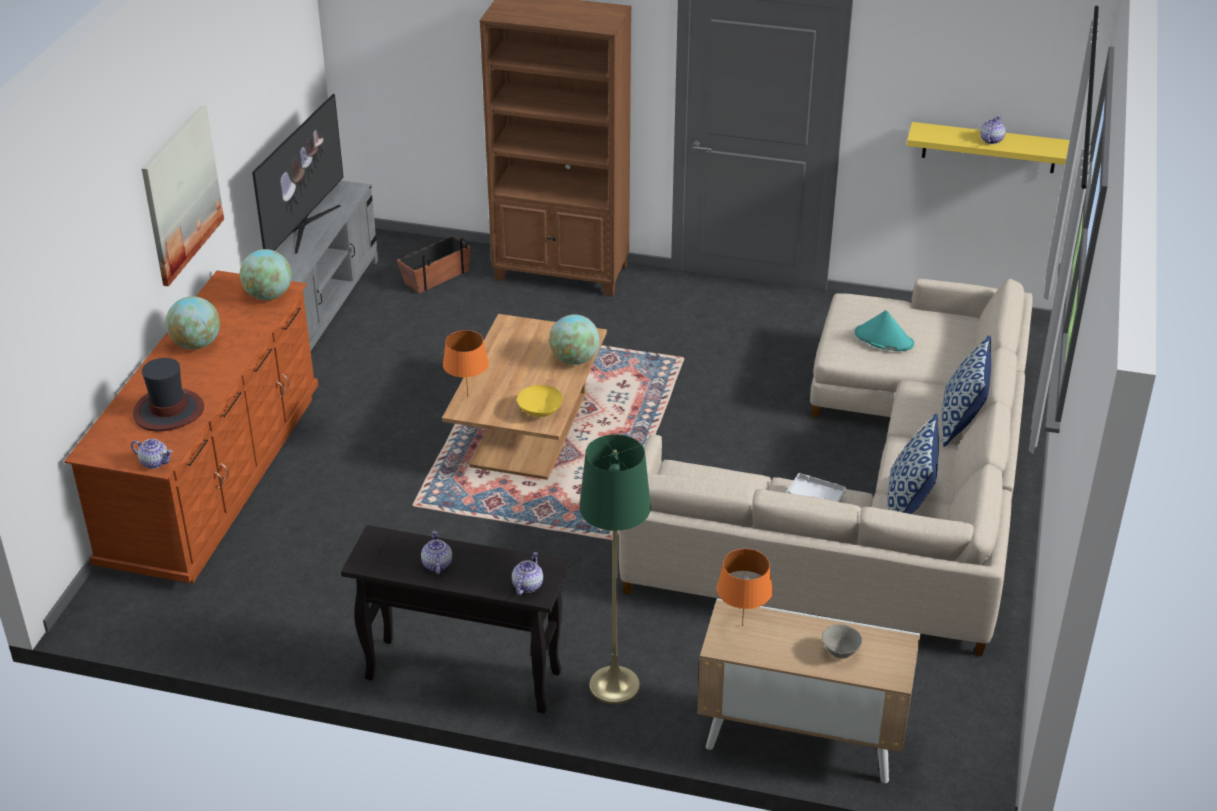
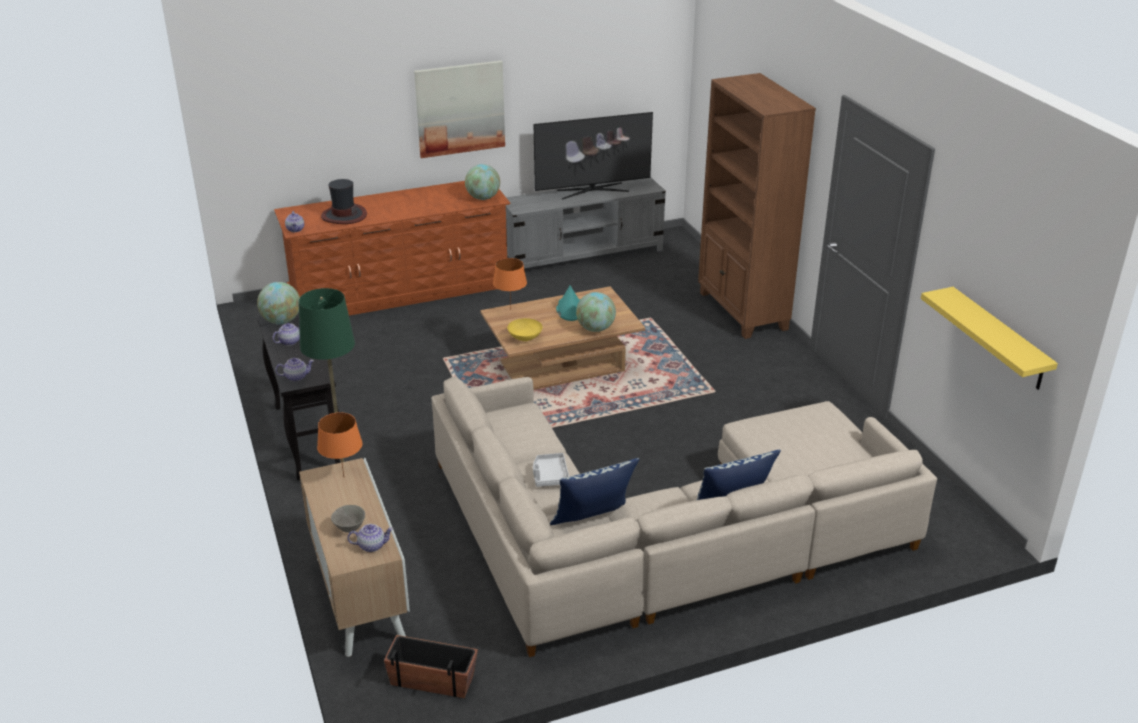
camera: 55 degrees right, 5 degrees down
globe [166,296,220,349] -> globe moved to [257,282,300,324]
planter [397,236,470,293] -> planter moved to [384,635,478,698]
turquoise hat [855,310,914,351] -> turquoise hat moved to [556,286,580,321]
teapot [980,116,1006,144] -> teapot moved to [347,524,393,552]

